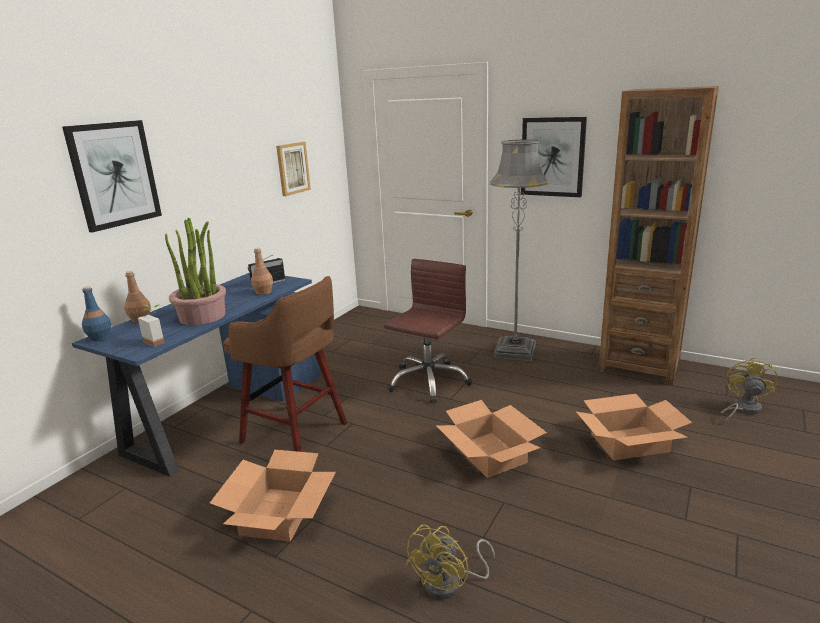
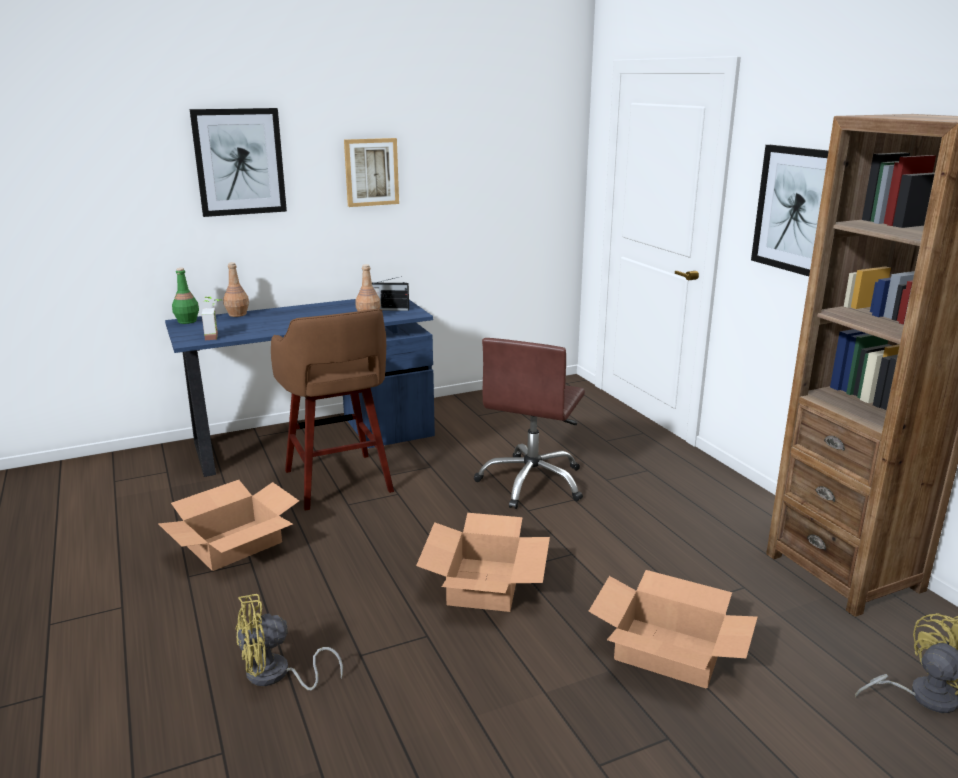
camera: 35 degrees right, 0 degrees up
blue bottle [82,286,111,341] -> green bottle [172,268,199,324]
potted plant [165,217,226,325] -> none
picture [276,142,311,196] -> picture moved to [344,138,399,207]
brown office chair [384,259,472,403] -> brown office chair turned 135 degrees clockwise [474,338,585,509]
grey floor lamp [490,139,549,361] -> none

